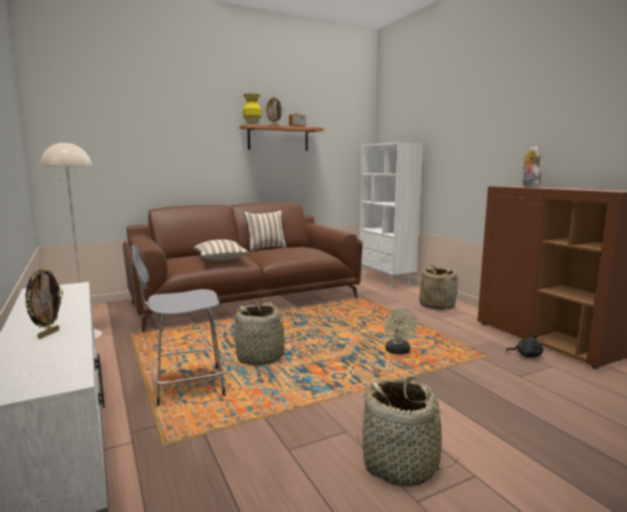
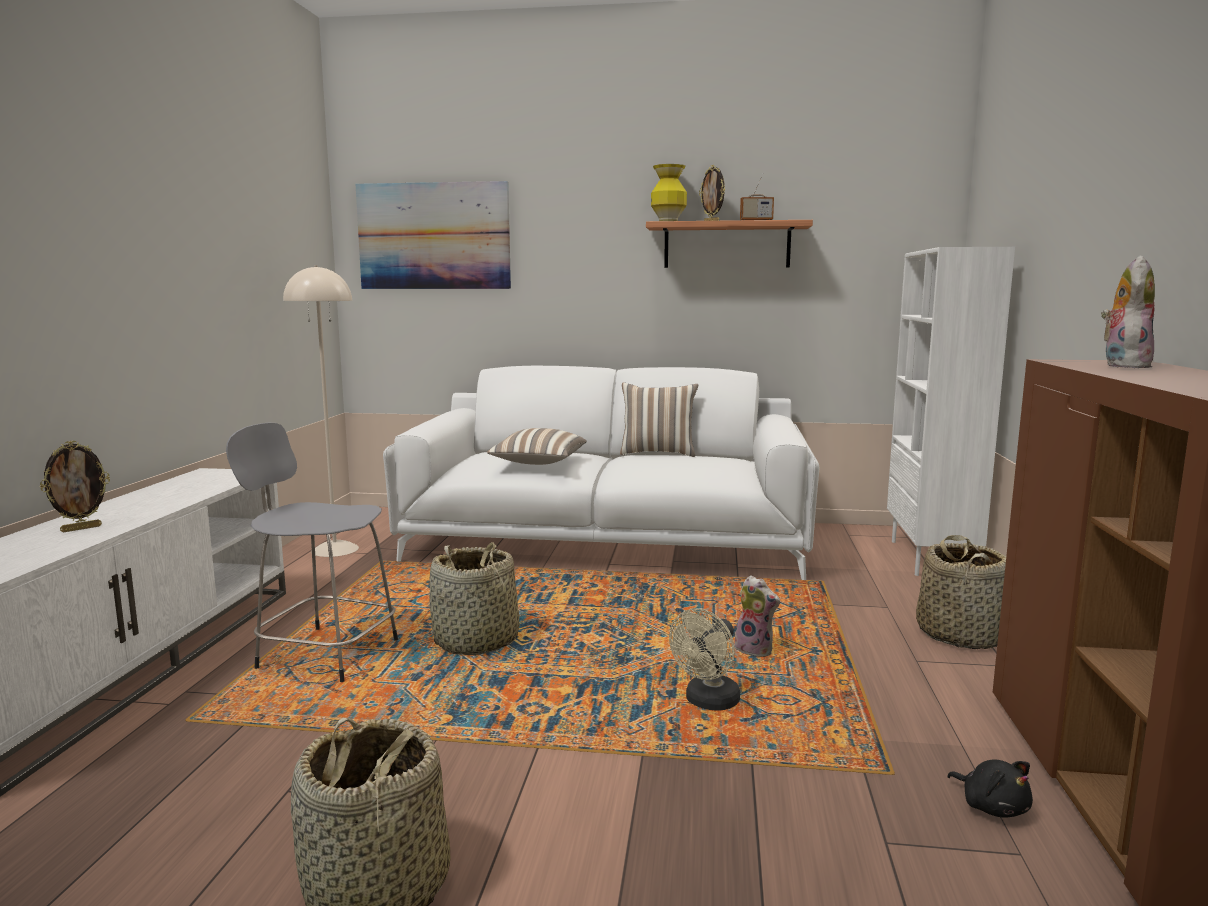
camera: 35 degrees right, 0 degrees up
brown sofa [123,202,363,332] -> white sofa [383,366,819,580]
none -> picture [356,181,511,289]
none -> plush toy [734,575,780,657]

